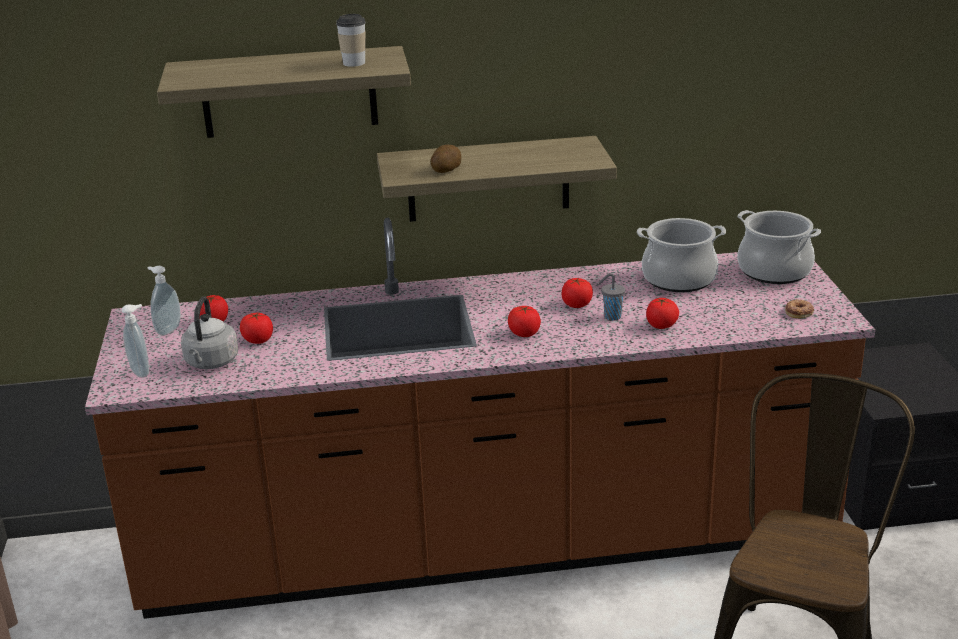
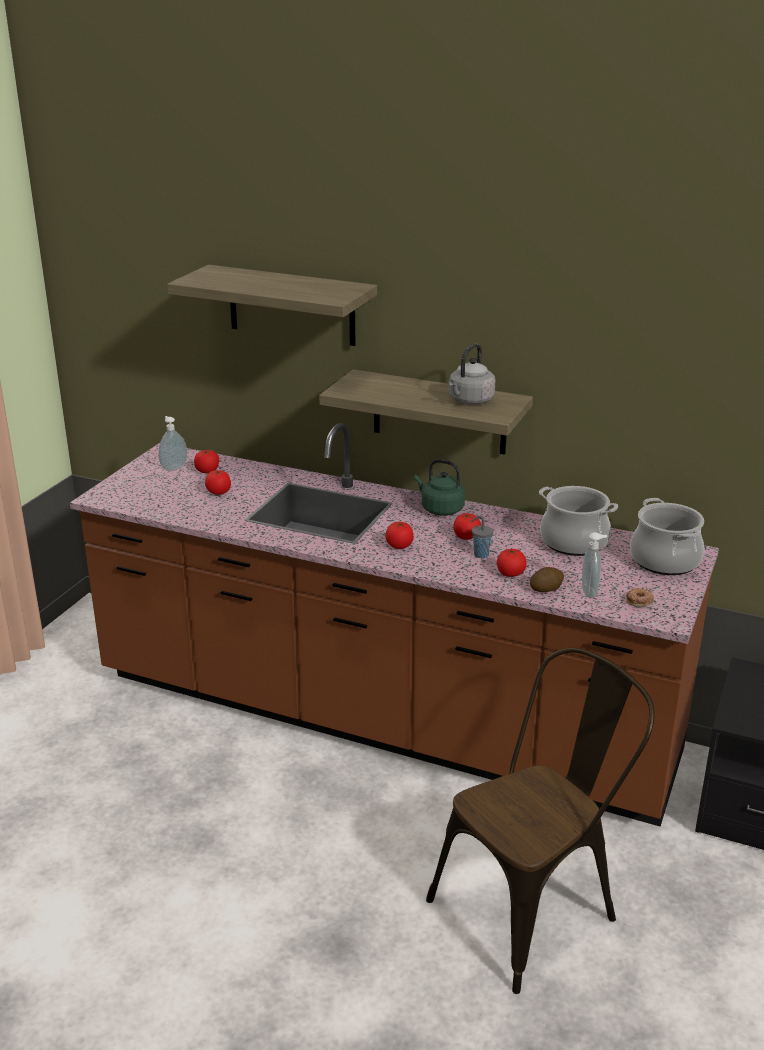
camera: 30 degrees right, 0 degrees up
soap dispenser [121,304,149,378] -> soap dispenser moved to [582,532,607,598]
grey kettle [181,296,238,369] -> grey kettle moved to [449,344,496,405]
cup [336,14,366,67] -> none
potato [431,145,461,173] -> potato moved to [530,567,564,592]
none -> green kettle [414,459,465,516]

